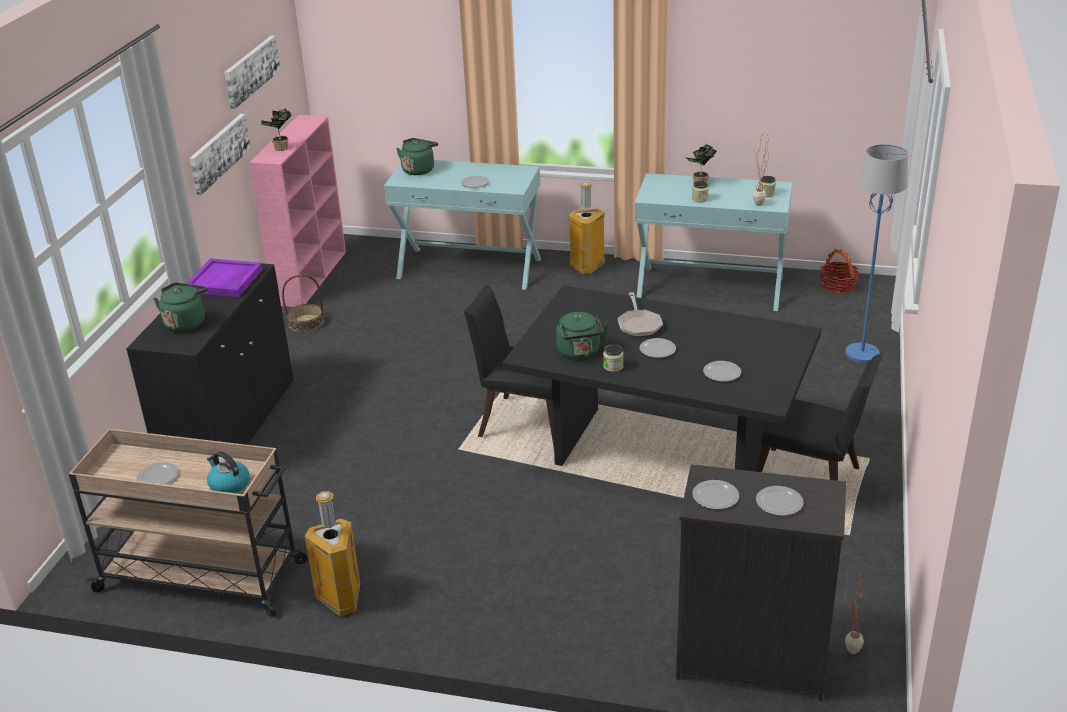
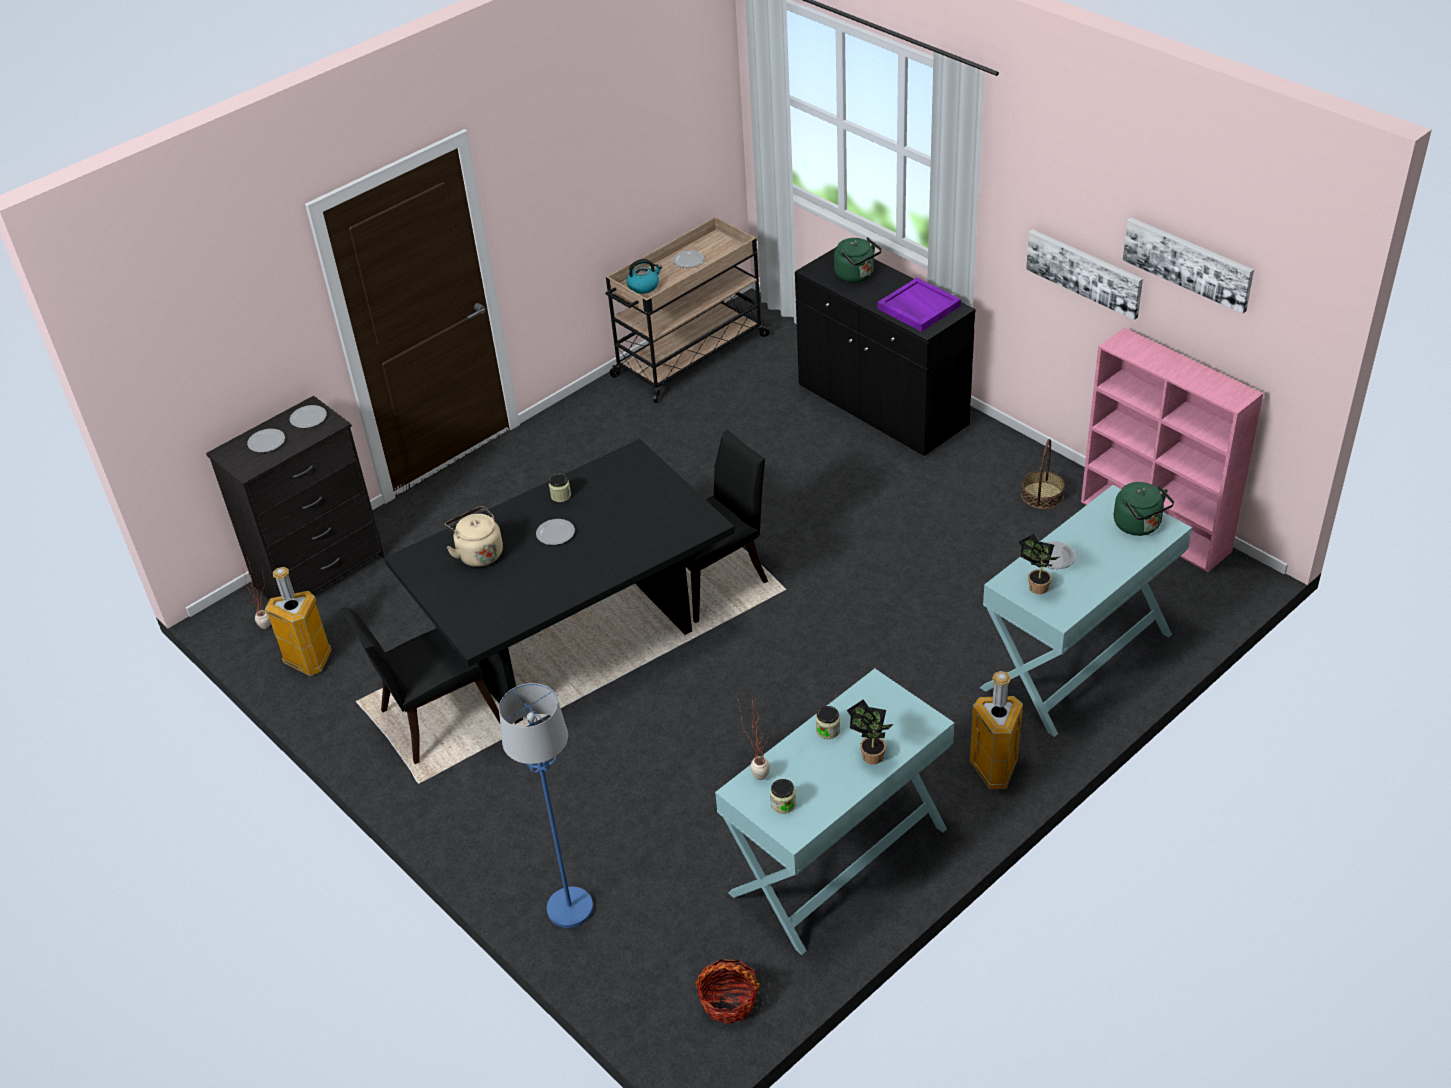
camera: 125 degrees right, 10 degrees up
potted plant [261,109,292,151] -> potted plant moved to [1019,534,1061,594]
trash can [305,491,360,616] -> trash can moved to [265,567,332,676]
green kettle [556,312,609,360] -> none
frying pan [617,292,663,337] -> none
plate [703,361,741,382] -> beige kettle [445,506,503,567]

